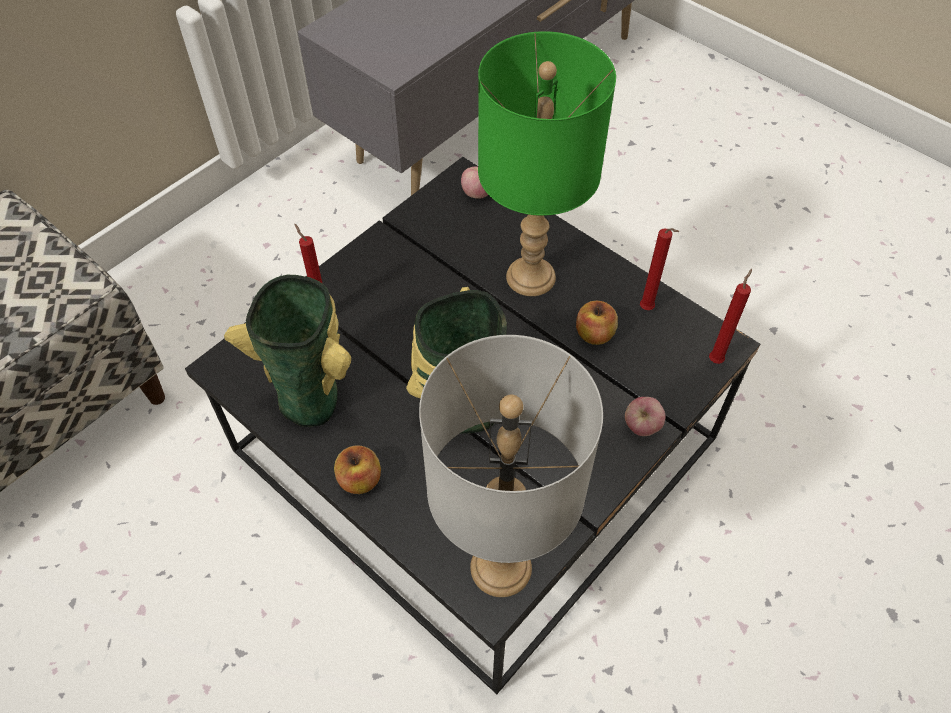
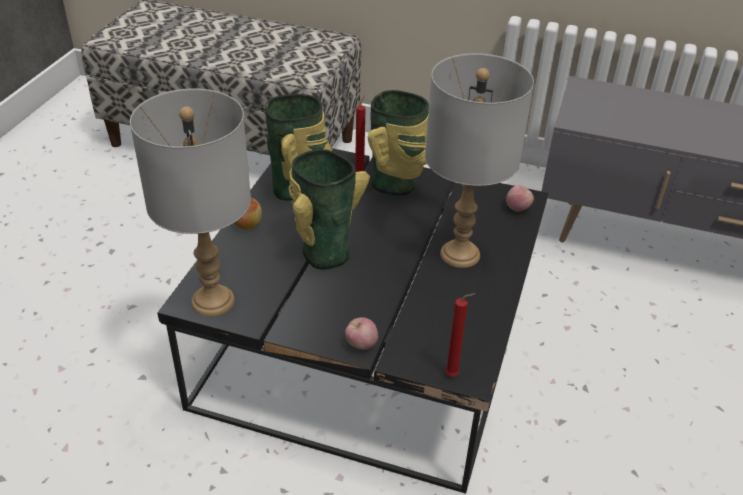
camera: 65 degrees right, 15 degrees down
green table lamp [478,31,616,296] -> grey table lamp [425,53,534,268]
apple [576,301,618,345] -> none
red candle [640,228,679,310] -> none
none -> vase [368,90,429,195]

